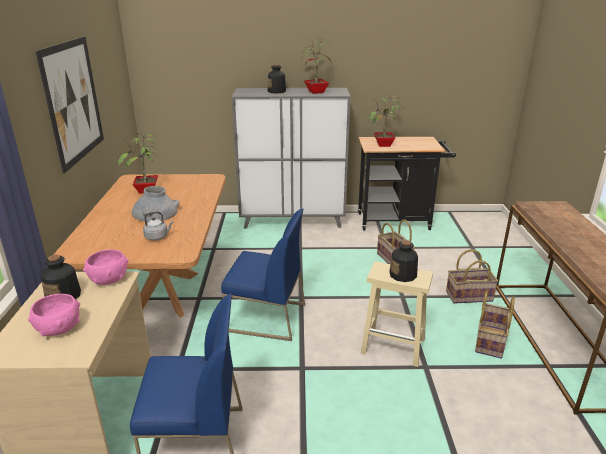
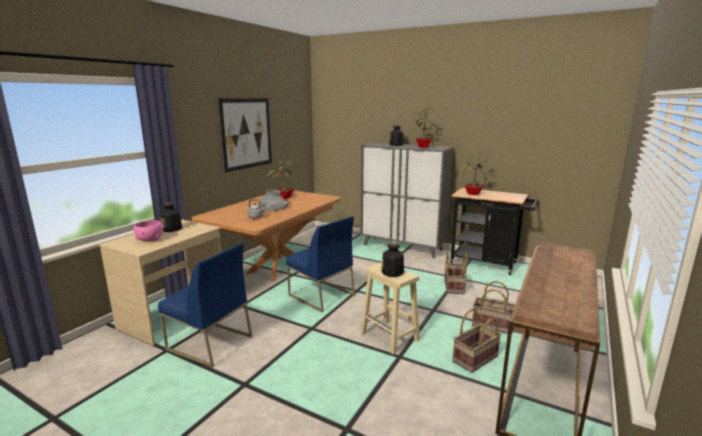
camera: 30 degrees right, 10 degrees down
pink bowl [83,249,129,285] -> none

